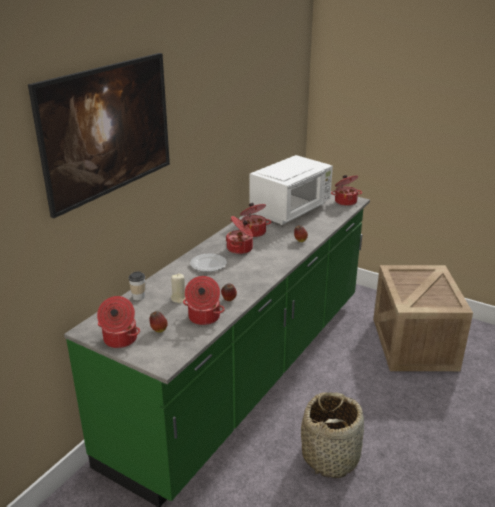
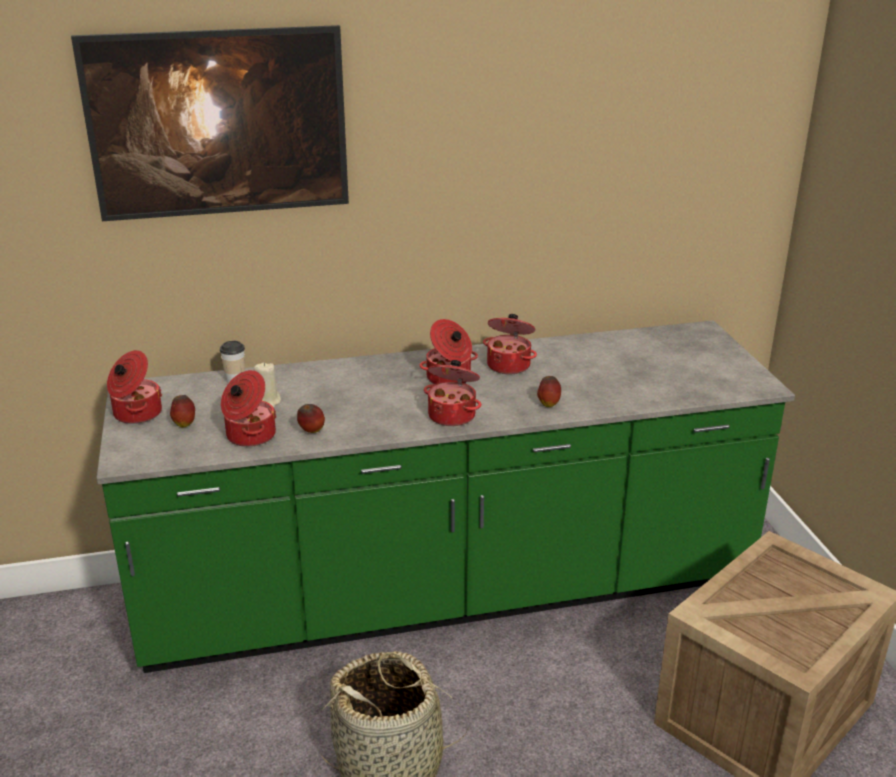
camera: 45 degrees right, 0 degrees up
plate [190,254,227,272] -> none
white microwave [250,155,333,225] -> none
cooking pot [331,175,362,206] -> cooking pot moved to [424,360,481,426]

